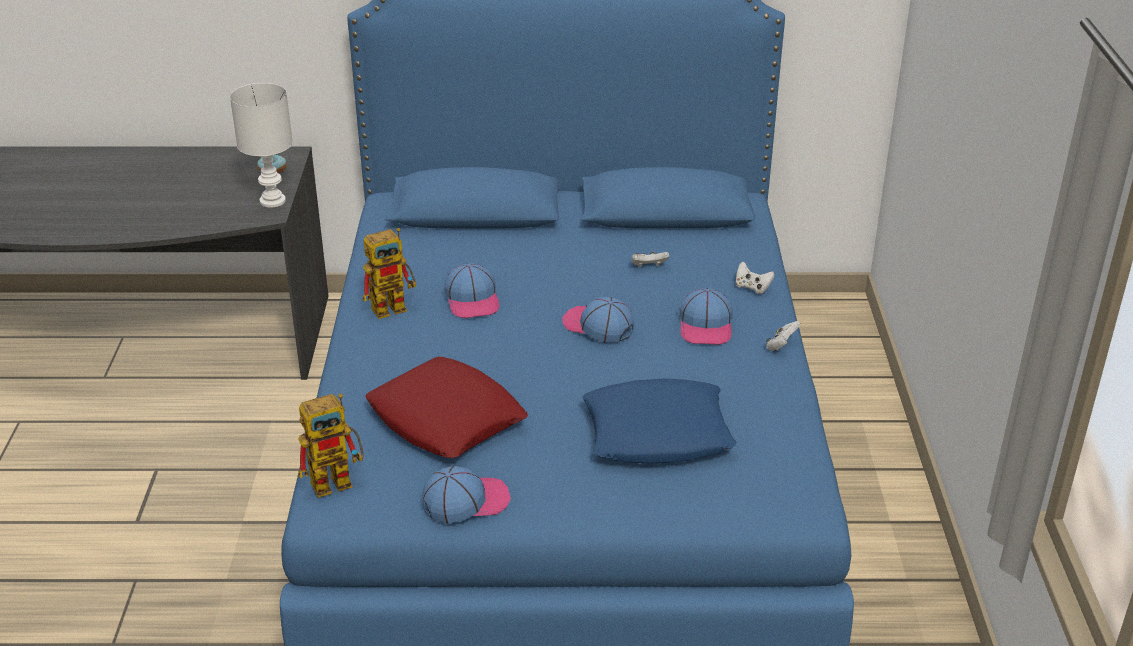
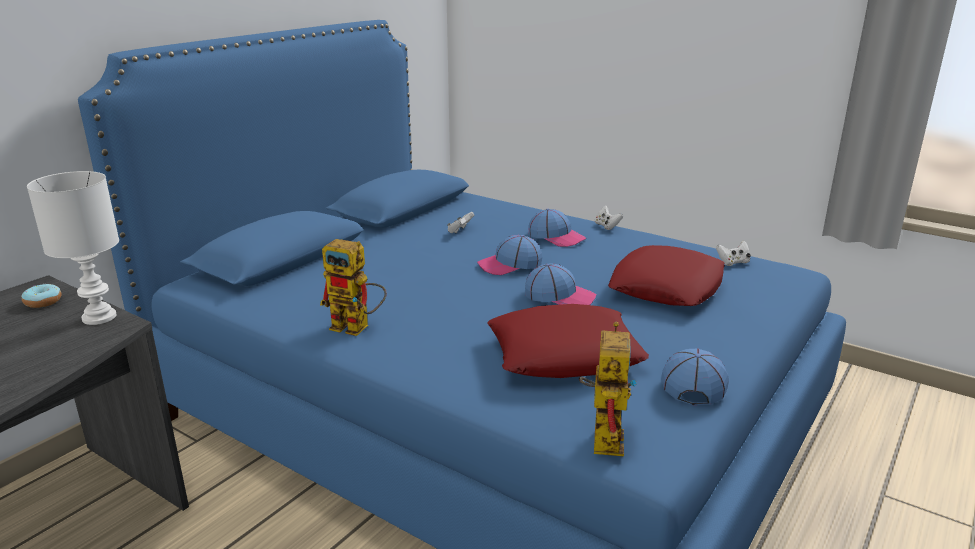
camera: 55 degrees left, 10 degrees down
toy robot [363,228,416,319] -> toy robot turned 105 degrees clockwise [320,239,387,336]
cap [444,263,500,318] -> cap moved to [525,264,596,305]
blue pillow [582,378,736,464] -> red pillow [608,245,725,306]
white game controller [735,262,775,294] -> white game controller moved to [716,241,751,266]

